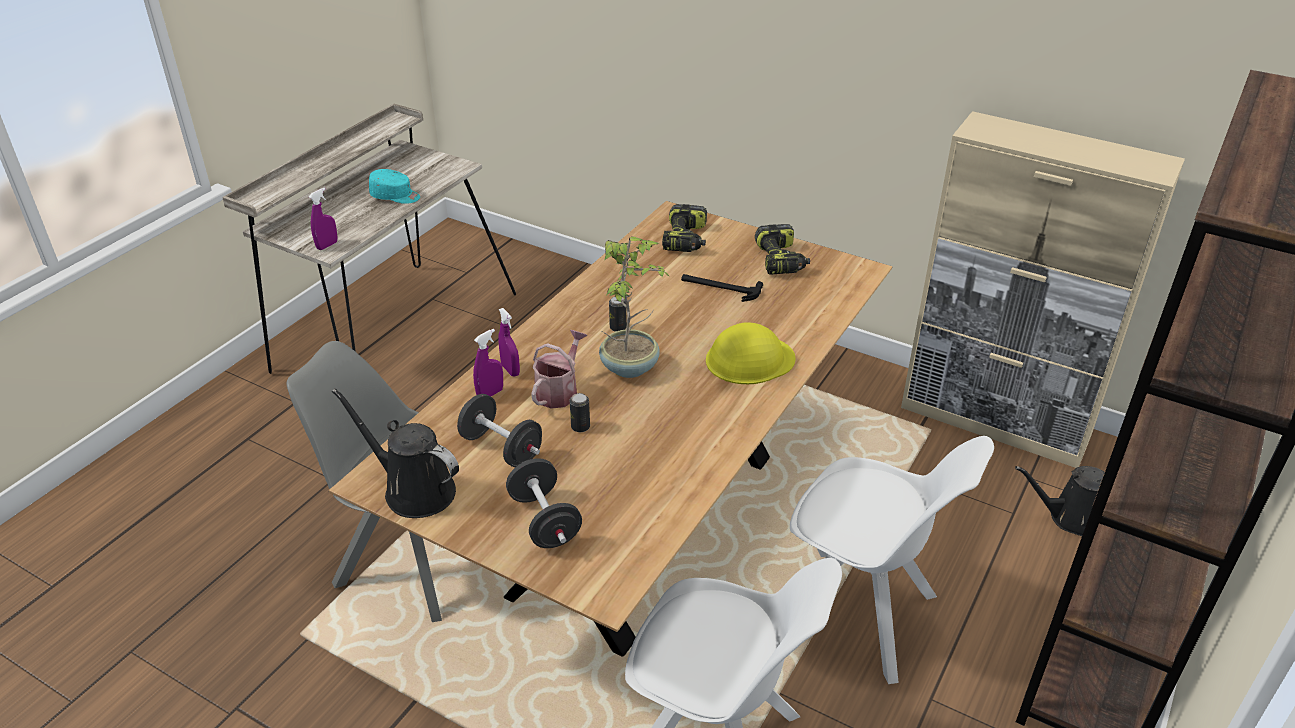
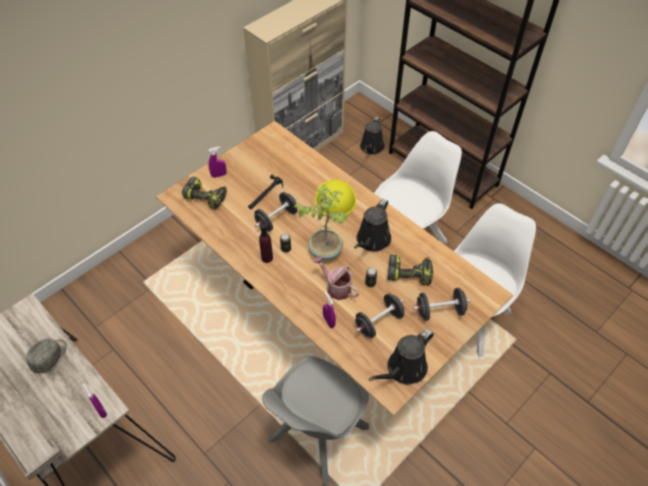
camera: 75 degrees left, 15 degrees up
turquoise cap [369,169,420,204] -> grey cap [26,339,67,373]
purple spray bottle [499,308,520,377] -> purple spray bottle moved to [209,147,227,178]
power drill [755,224,810,274] -> power drill moved to [388,254,433,286]
none -> black dumbbell [254,192,298,232]
none -> purple bottle [259,224,273,263]
none -> black watering can [354,199,391,252]

